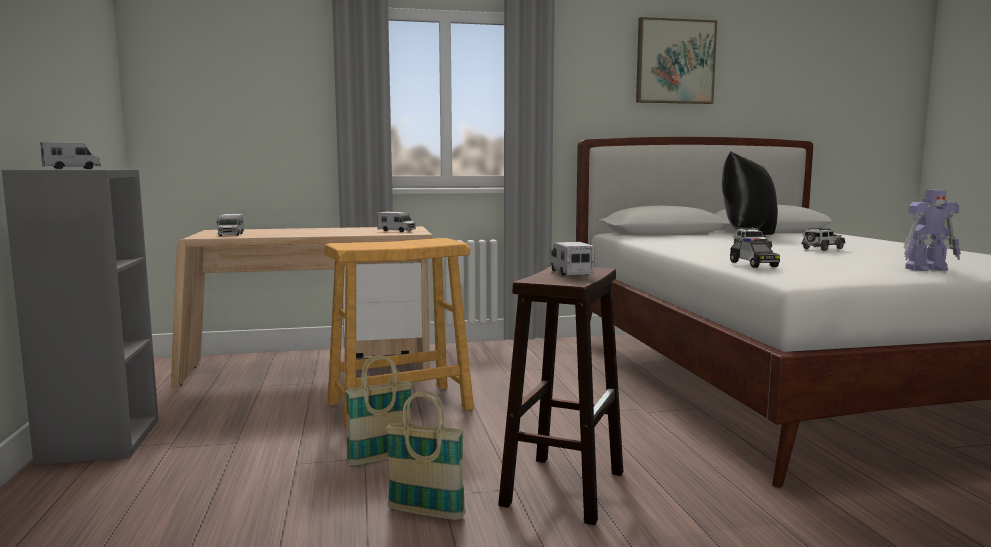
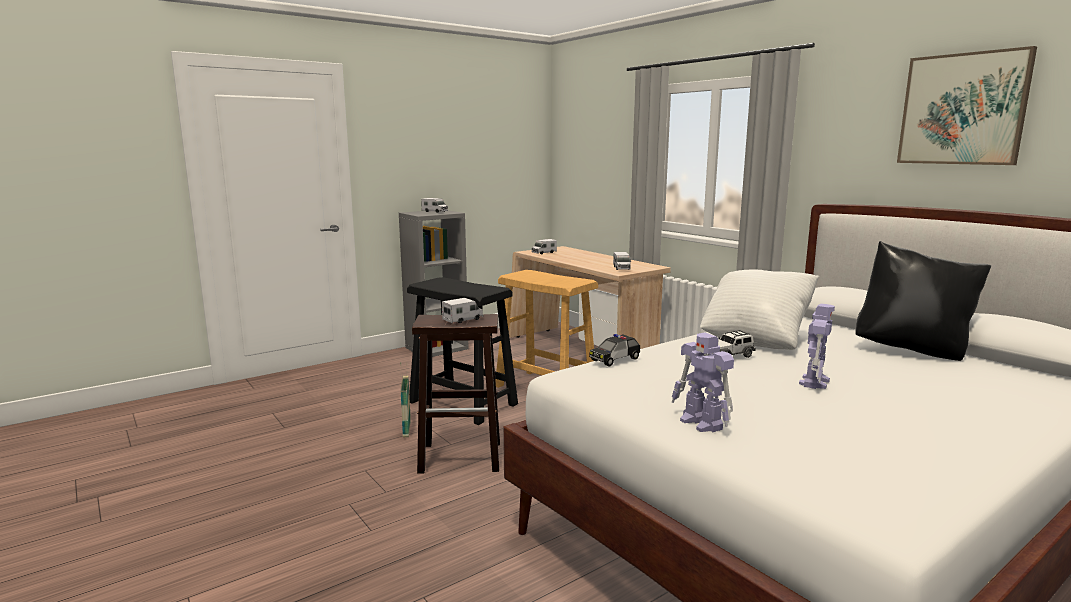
camera: 65 degrees right, 5 degrees up
basket [345,355,412,466] -> black stool [407,278,518,425]
toy car [801,228,845,251] -> toy robot [799,303,835,389]
none -> white pillow [700,269,819,350]

